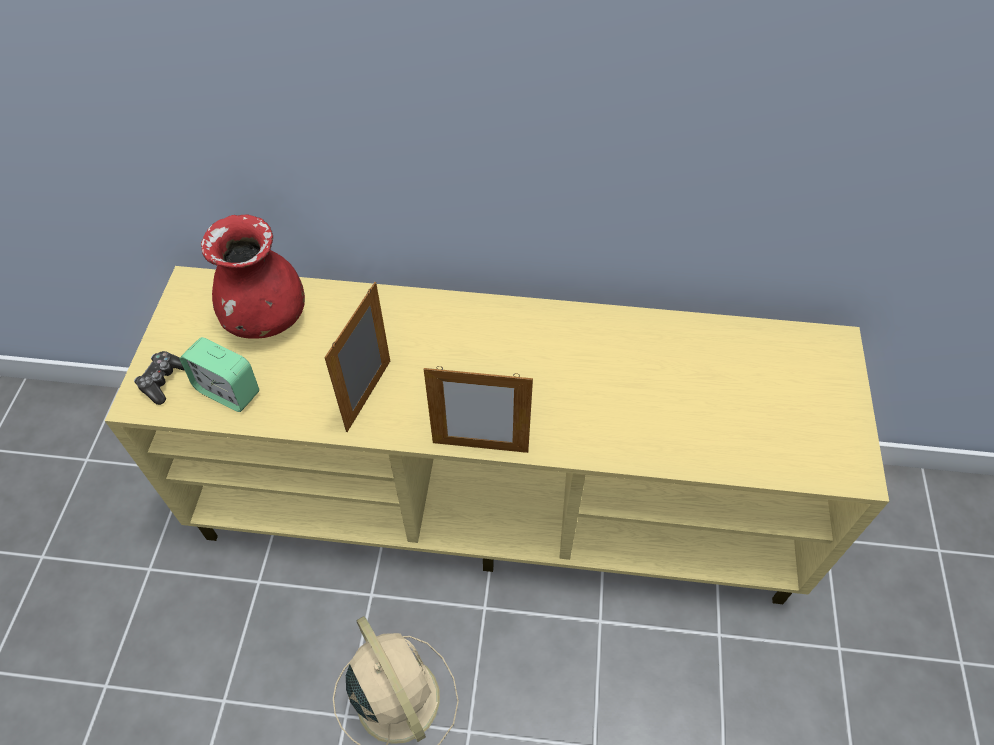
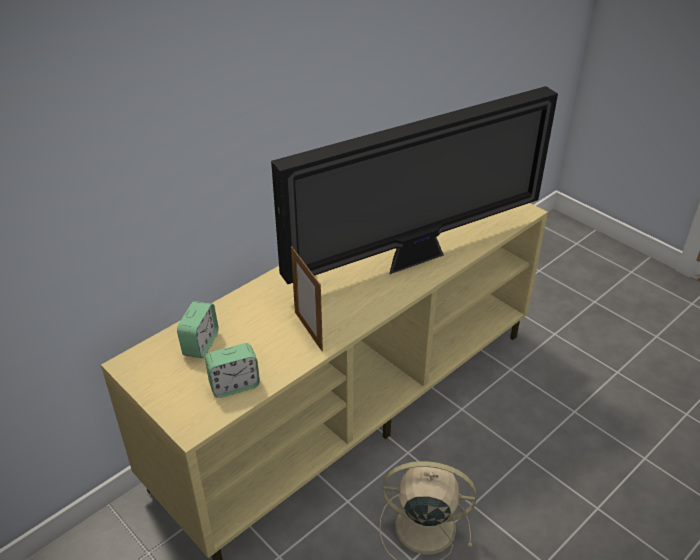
camera: 50 degrees left, 15 degrees down
game controller [134,351,185,405] -> none
red vase [201,214,305,339] -> alarm clock [177,301,218,358]
picture frame [424,366,533,453] -> none
none -> television [271,86,558,284]

